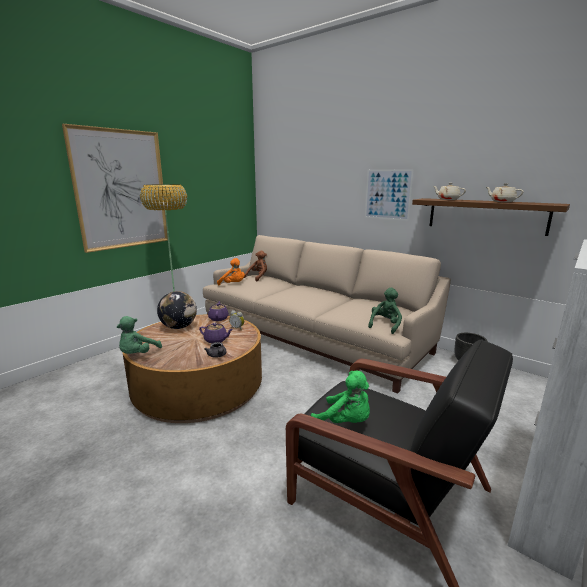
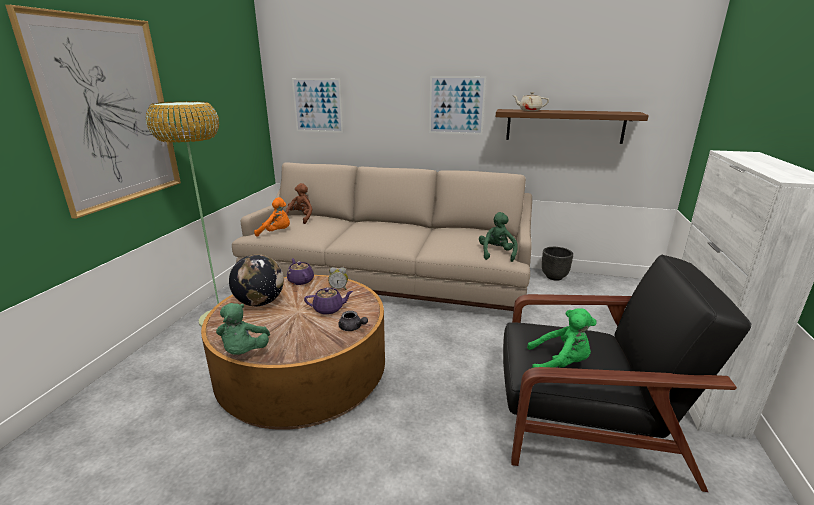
camera: 25 degrees left, 5 degrees up
beige teapot [486,183,524,202] -> none
none -> picture [292,78,343,133]

